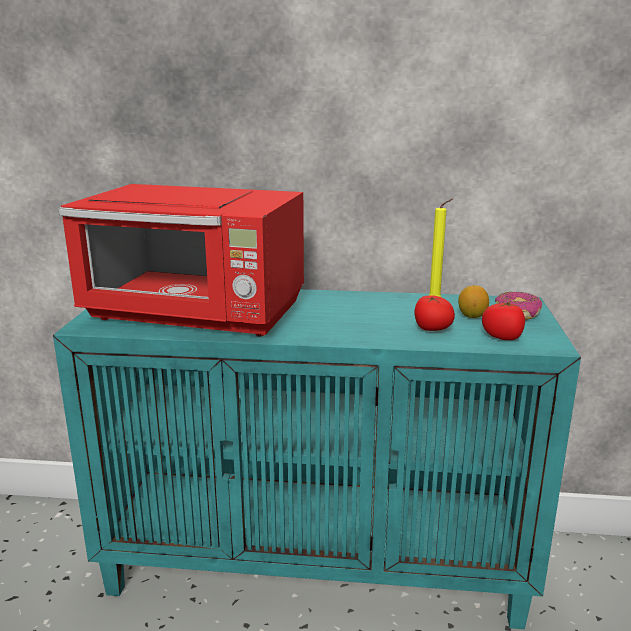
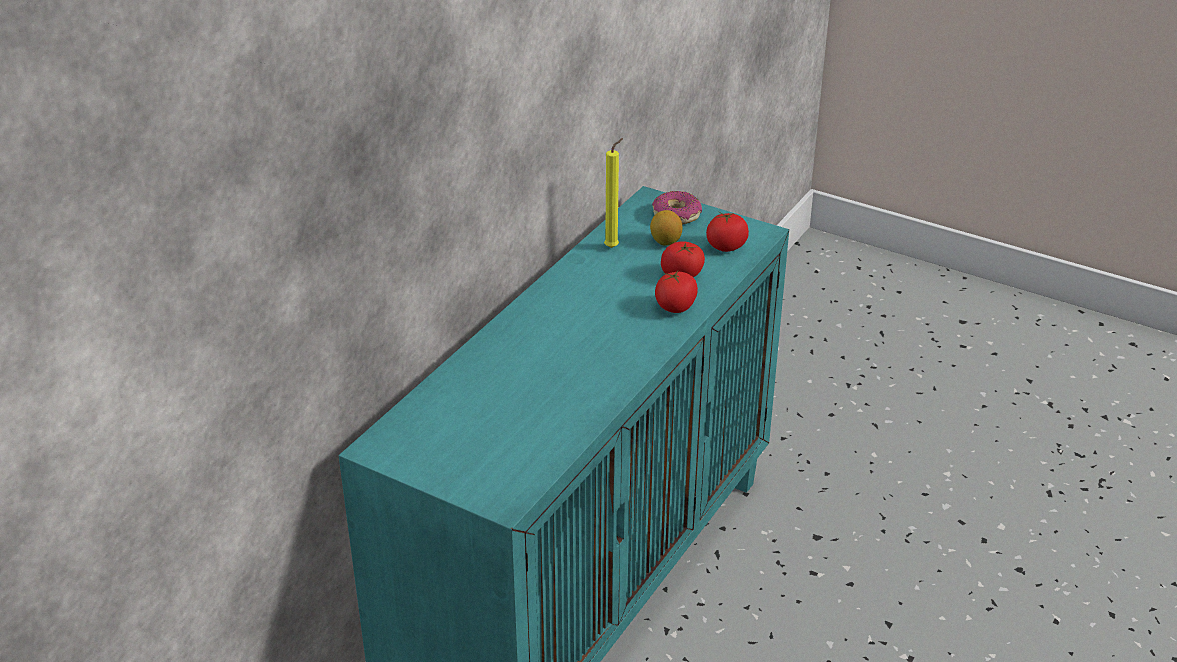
camera: 65 degrees left, 15 degrees up
red microwave [58,184,304,336] -> none
none -> tomato [655,271,698,313]

